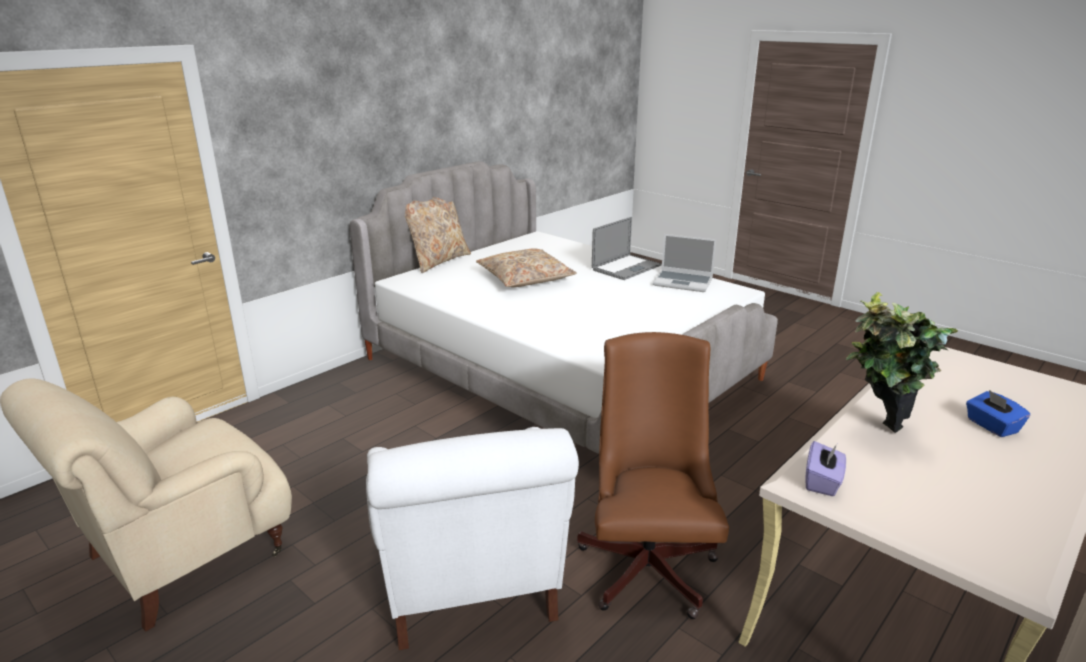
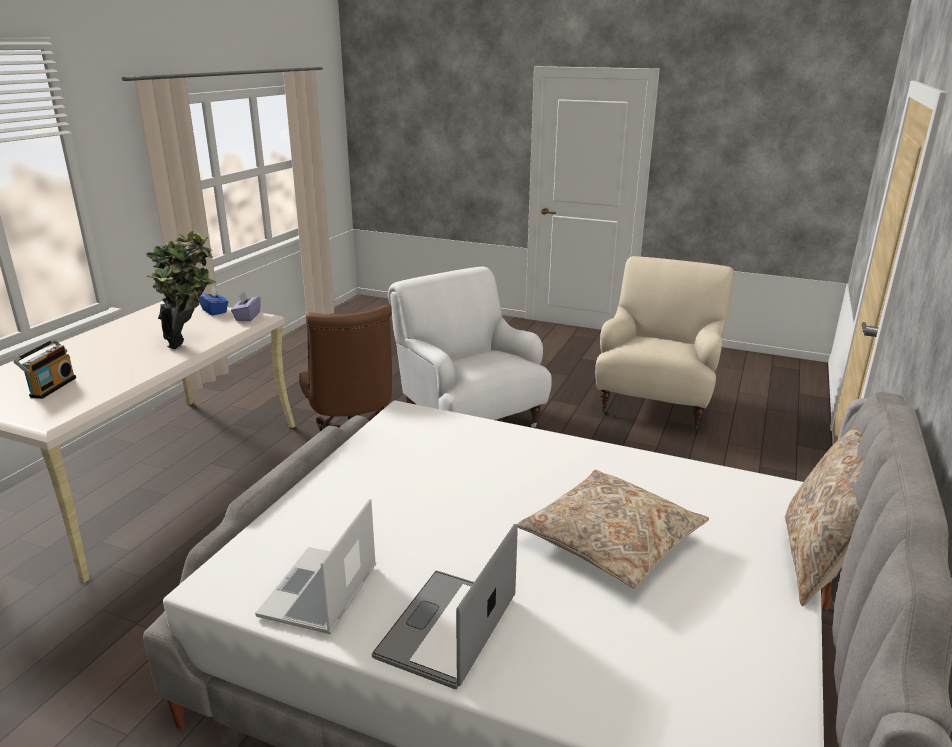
camera: 160 degrees right, 0 degrees up
laptop [653,234,716,292] -> laptop turned 75 degrees counterclockwise [255,499,376,634]
blue tissue box [966,390,1030,437] -> blue tissue box moved to [200,286,228,316]
none -> radio [13,339,76,399]

